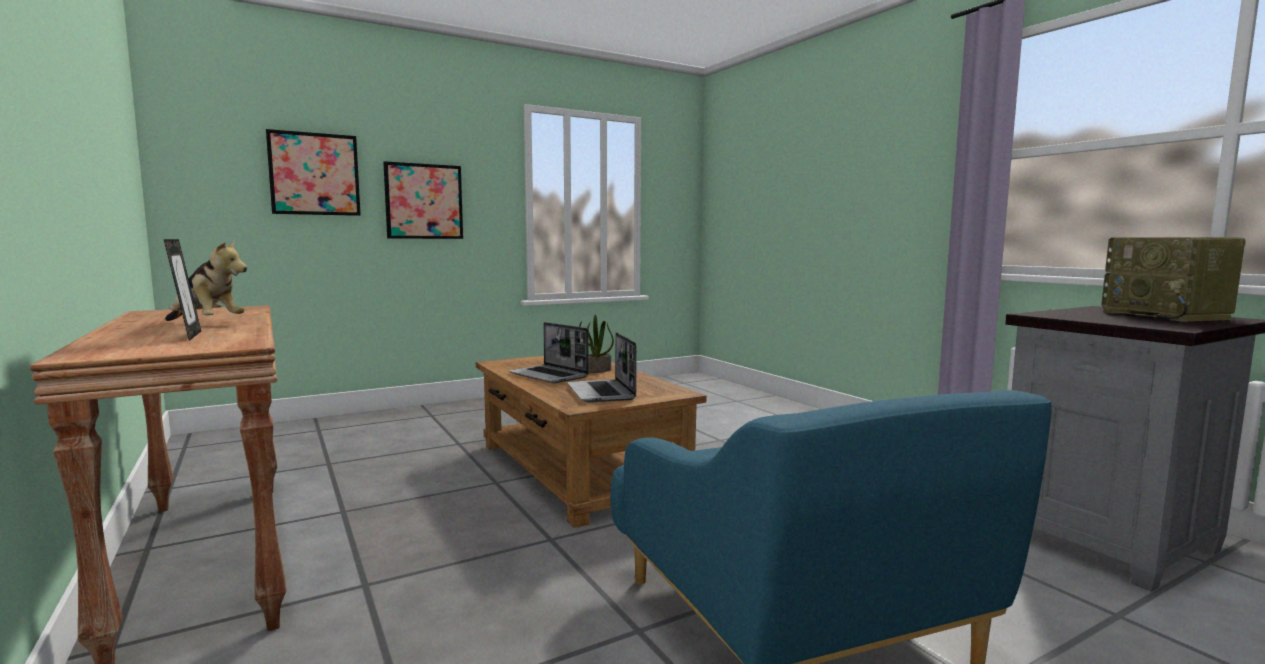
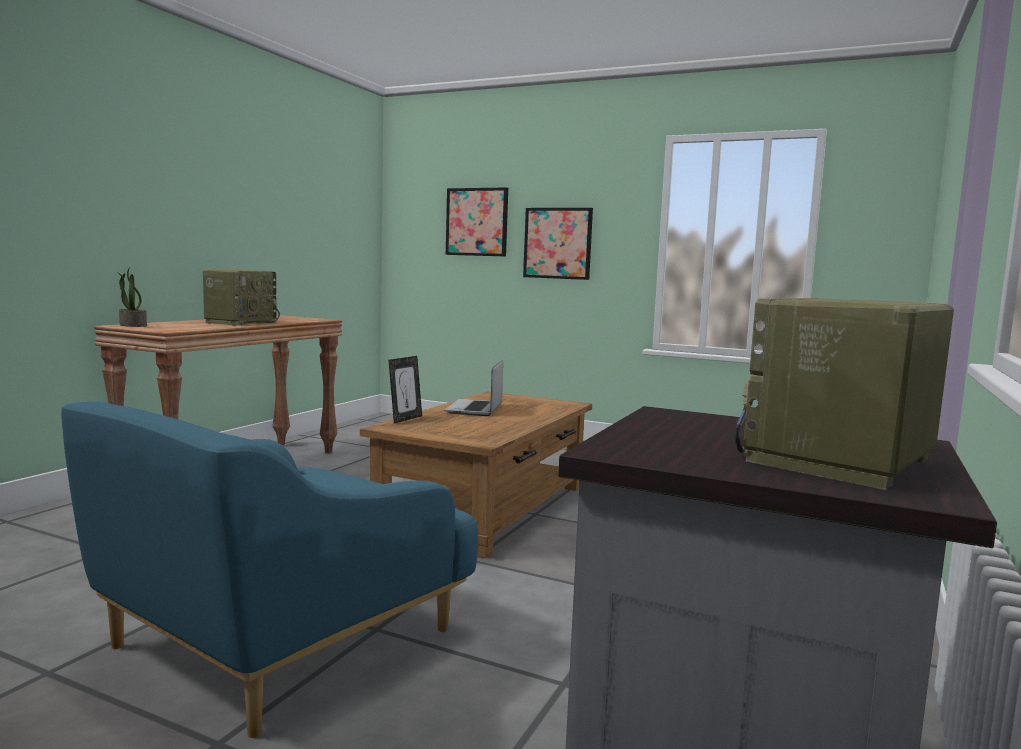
camera: 55 degrees right, 0 degrees up
picture frame [164,239,201,341] -> picture frame moved to [388,356,422,424]
plush toy [165,240,247,321] -> radio [203,269,280,326]
laptop [567,332,637,402] -> none
potted plant [579,315,614,373] -> potted plant moved to [117,267,147,327]

